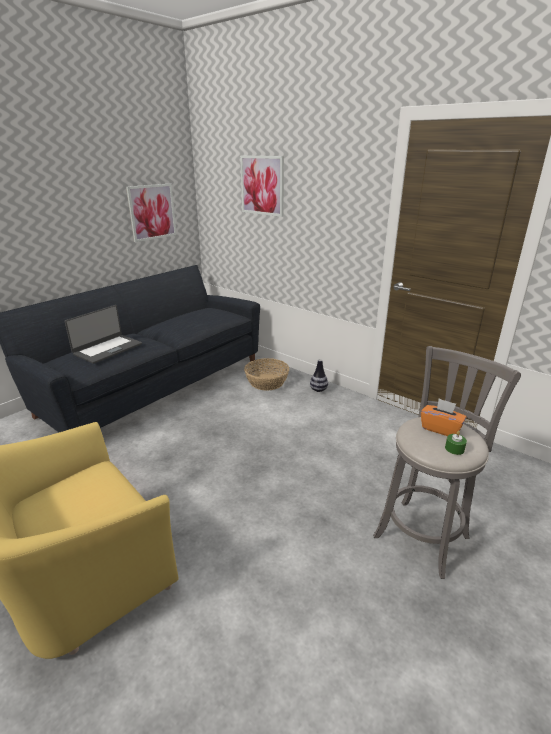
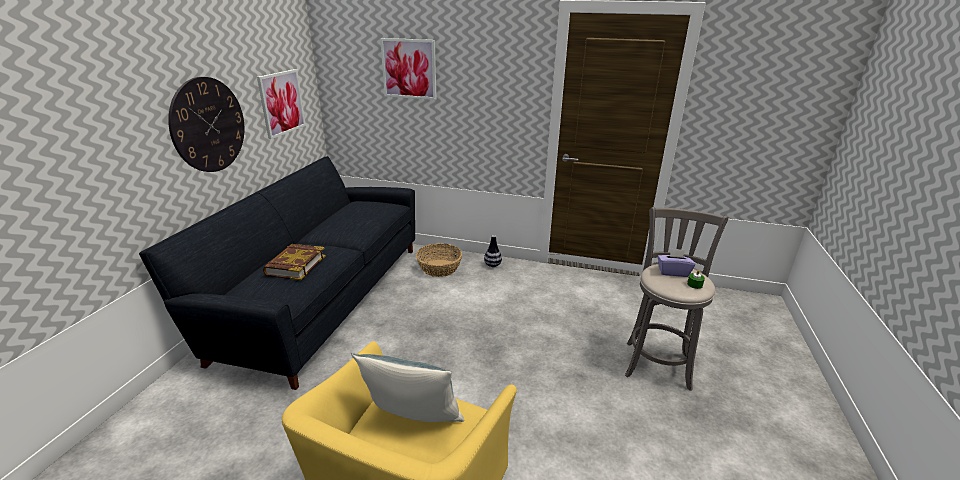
camera: 25 degrees left, 0 degrees up
laptop [65,305,142,364] -> book [263,244,326,280]
orange tissue box [421,399,466,436] -> purple tissue box [657,248,696,277]
none -> wall clock [168,77,244,172]
none -> pillow [352,353,464,422]

